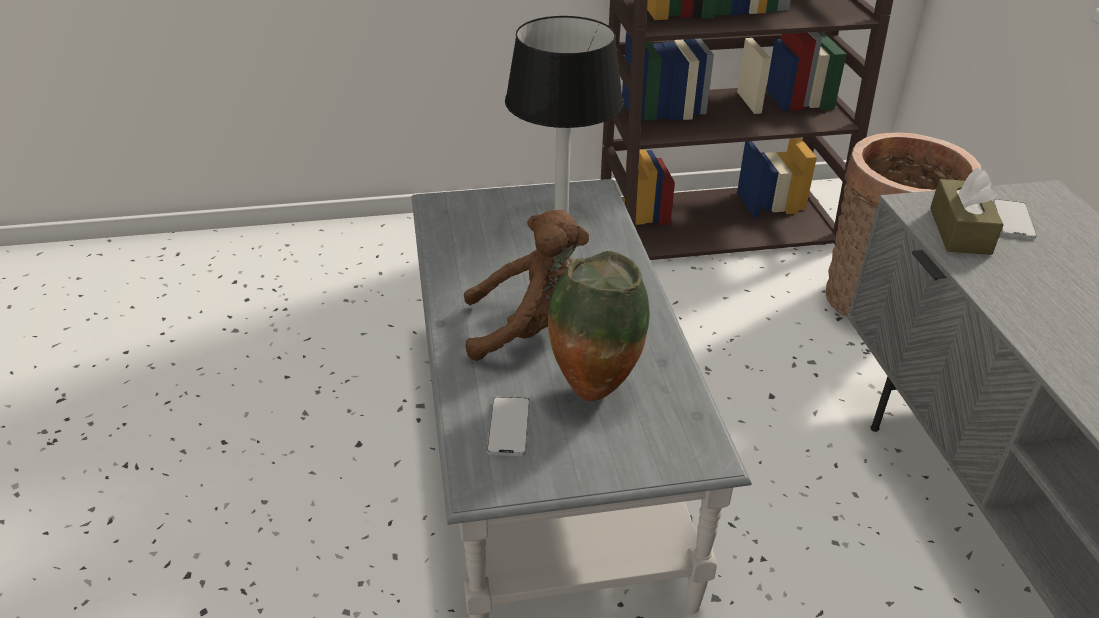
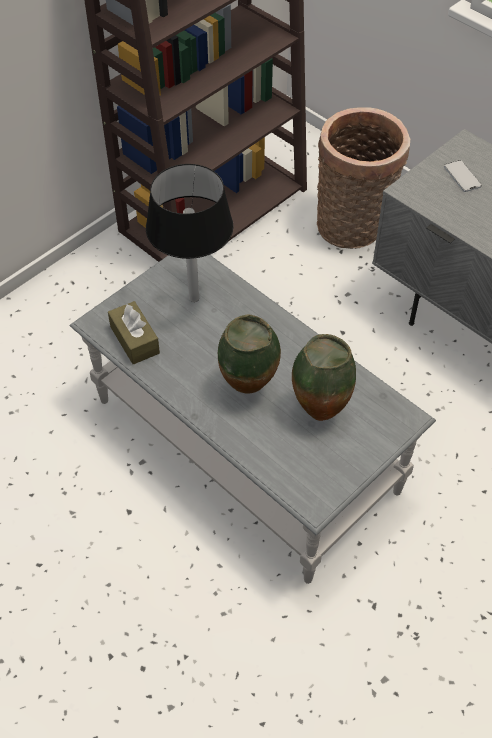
camera: 35 degrees left, 15 degrees up
brown plush toy [464,210,589,361] -> vase [218,315,281,394]
phone [487,397,530,456] -> none
brown tissue box [930,168,1004,255] -> brown tissue box moved to [108,301,160,365]

